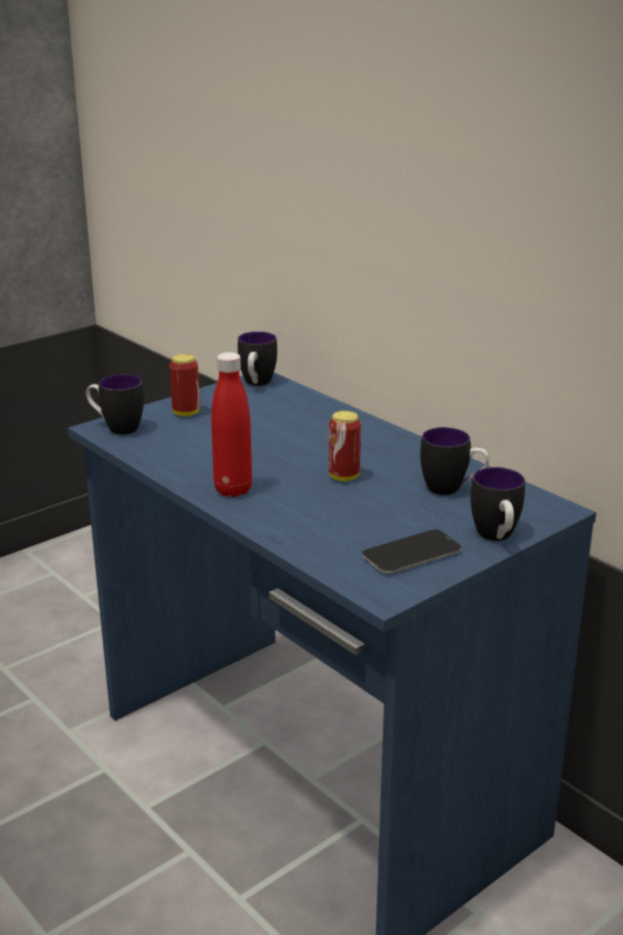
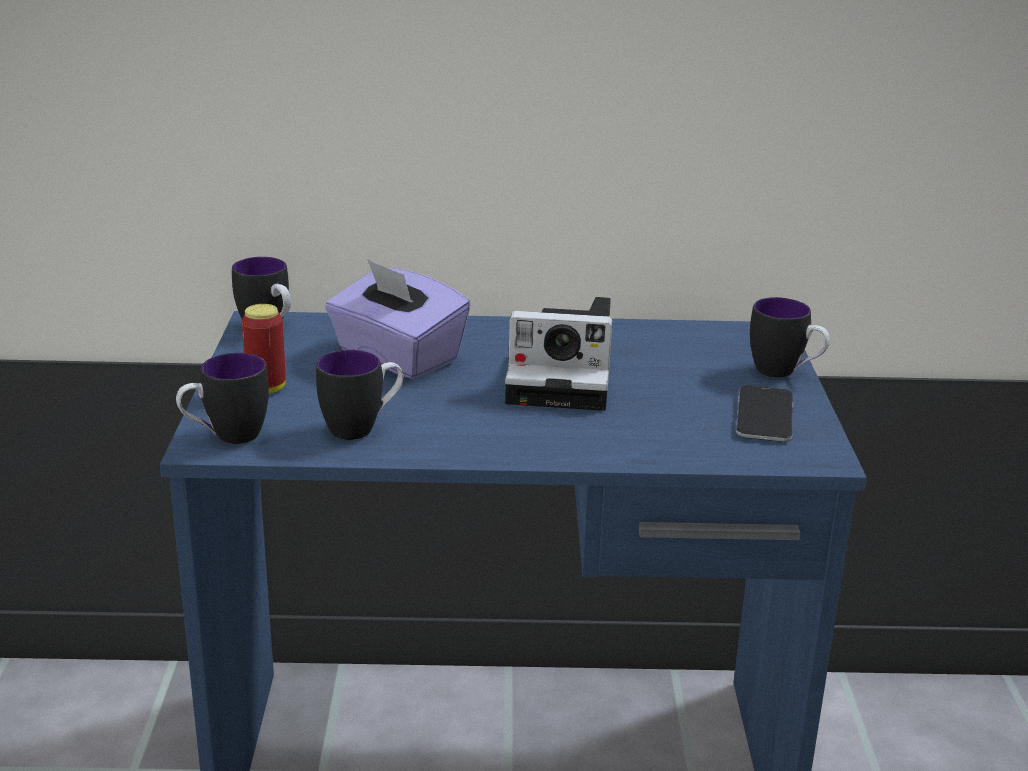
camera: 50 degrees left, 0 degrees up
red bottle [211,352,252,497] -> none
can [329,411,361,481] -> camera [505,297,612,411]
mug [420,427,489,495] -> mug moved to [316,350,403,440]
none -> purple tissue box [325,259,471,379]

